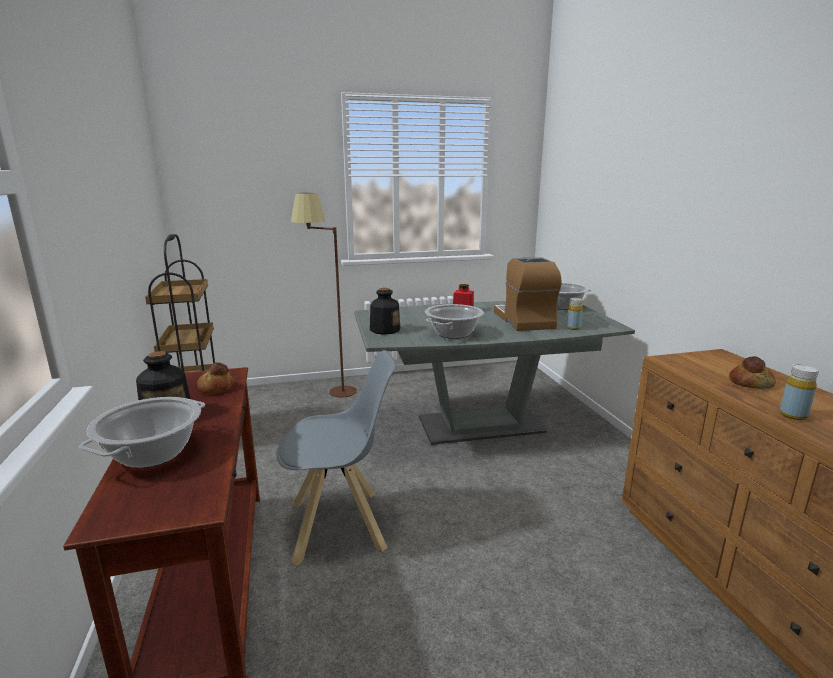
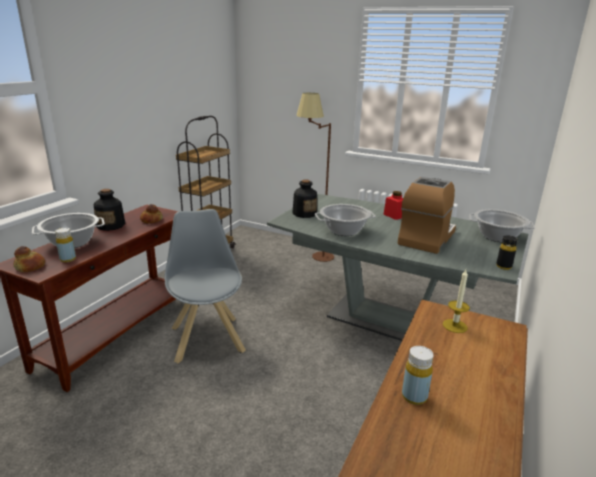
camera: 40 degrees right, 5 degrees up
grey chair [276,350,397,565] -> grey chair turned 135 degrees counterclockwise [165,209,246,363]
yellow bottle [566,298,583,330] -> yellow bottle moved to [55,228,76,262]
bread [729,356,776,389] -> bread moved to [14,246,45,272]
none -> candle [443,270,470,333]
none -> black bottle [496,235,518,270]

